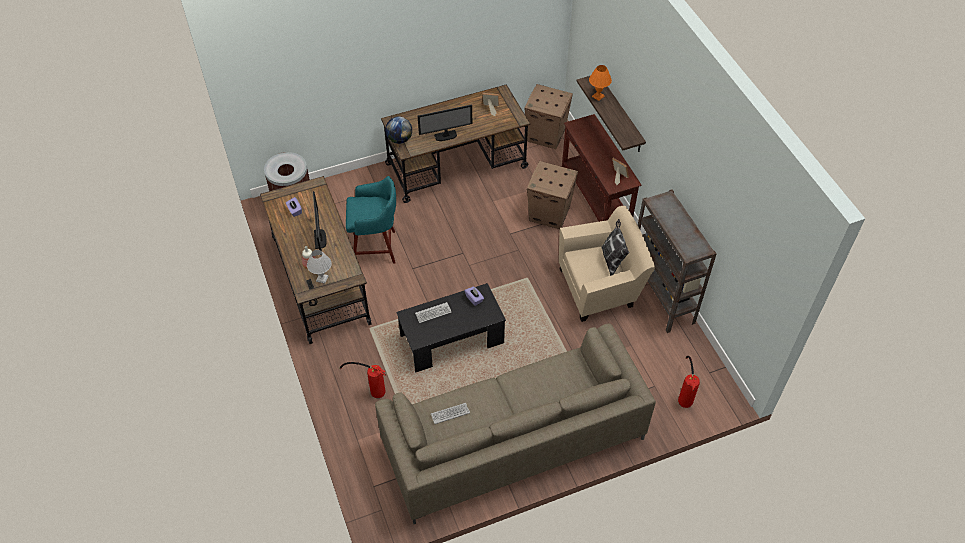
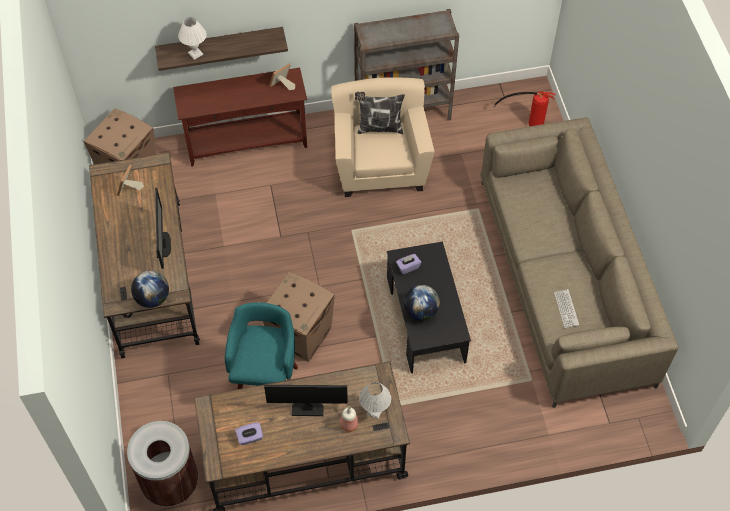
camera: 80 degrees left, 5 degrees up
fire extinguisher [339,362,386,398] -> none
keyboard [415,302,451,323] -> globe [404,285,440,321]
cardboard box [527,161,578,229] -> cardboard box moved to [263,272,335,362]
orange table lamp [589,65,612,101] -> white table lamp [178,17,207,60]

